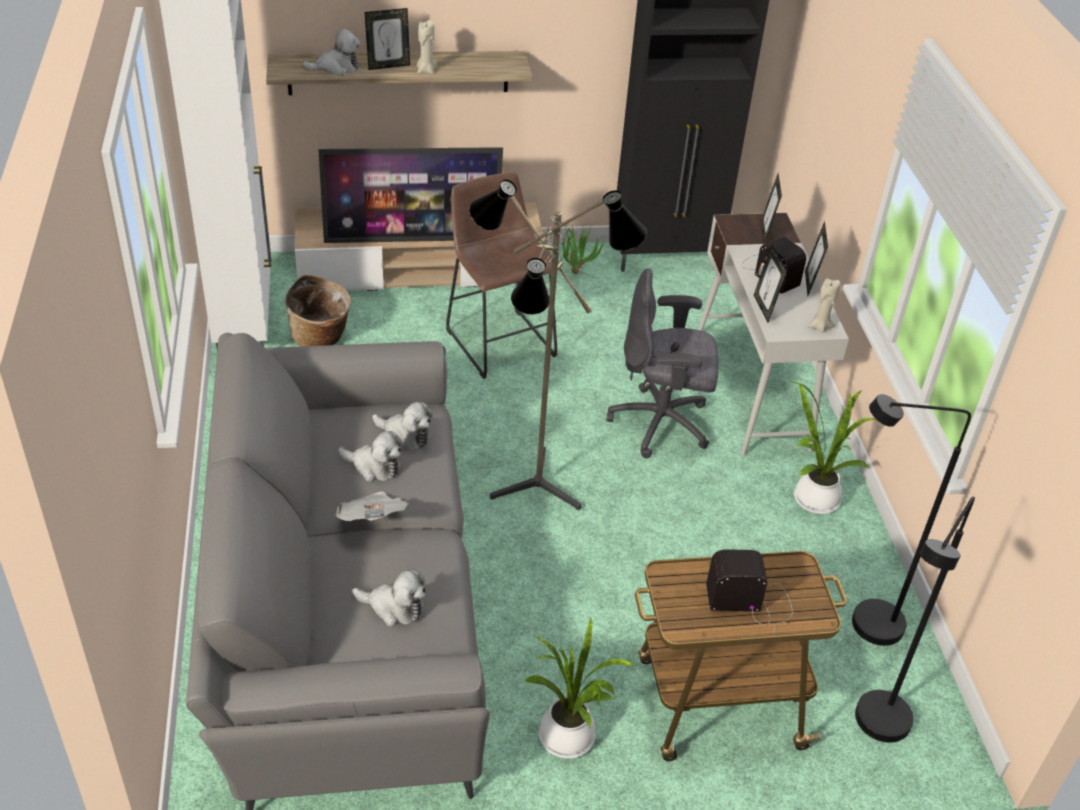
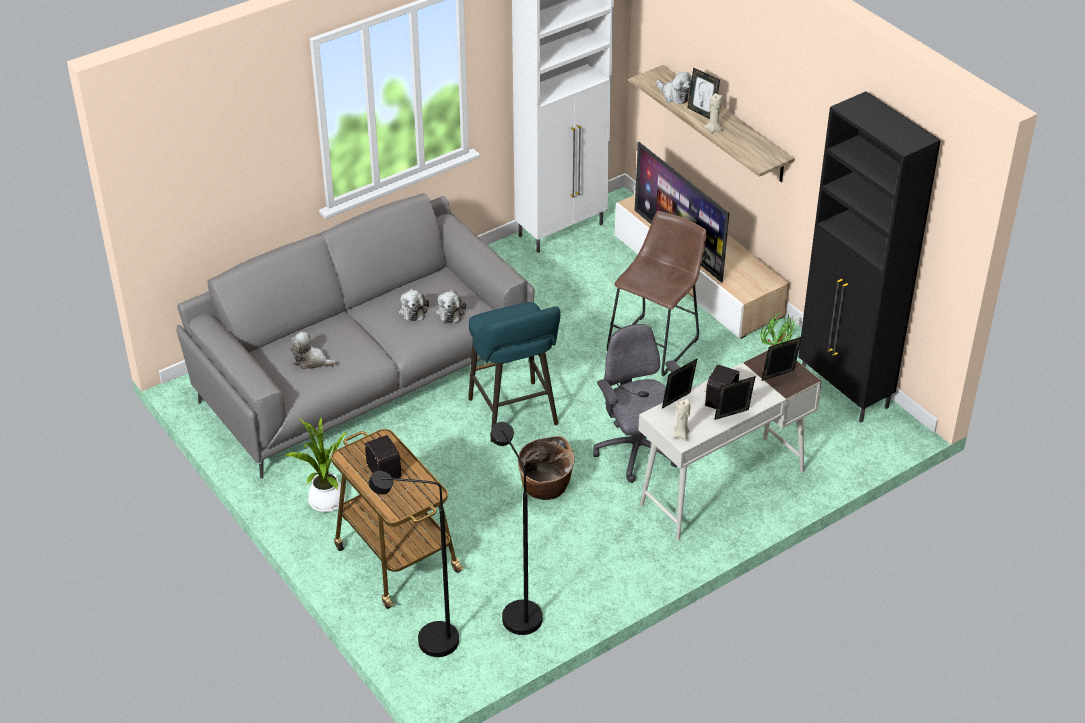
camera: 65 degrees right, 0 degrees up
basket [285,275,351,346] -> basket moved to [518,436,575,500]
newspaper [335,492,409,521] -> none
plush toy [352,569,426,627] -> plush toy turned 120 degrees clockwise [290,332,336,370]
floor lamp [469,180,647,510] -> turquoise stool [468,302,560,442]
potted plant [791,381,875,514] -> none

